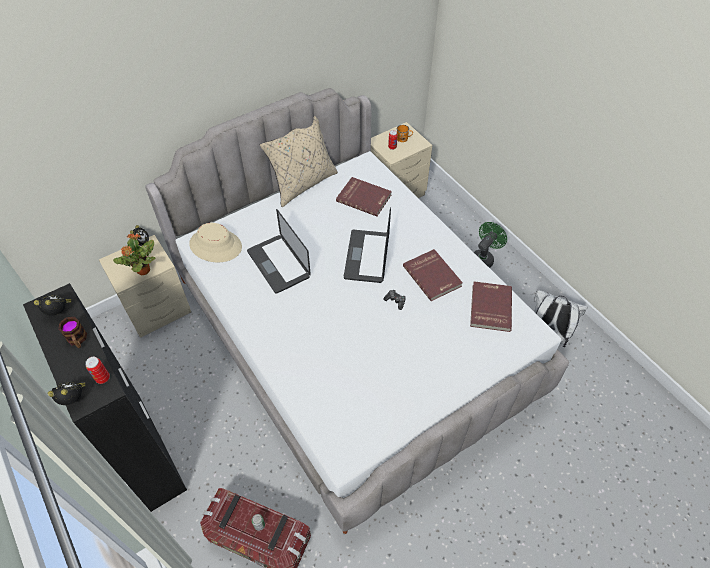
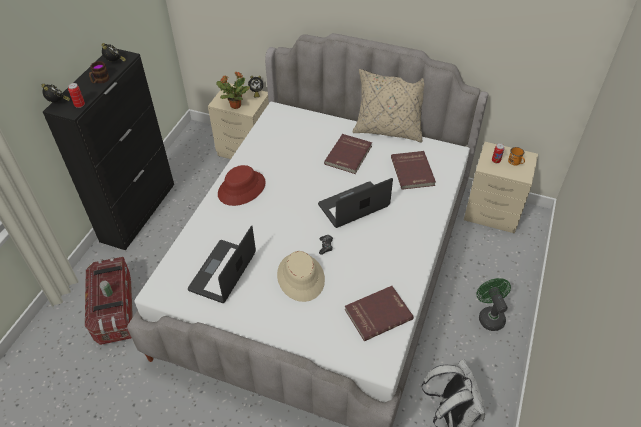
camera: 55 degrees right, 5 degrees down
beige hat [189,223,242,262] -> beige hat moved to [277,251,325,302]
laptop [247,209,311,294] -> laptop moved to [188,226,256,303]
red book [403,249,463,301] -> red book moved to [324,134,372,174]
green fan [474,222,507,268] -> green fan turned 105 degrees counterclockwise [476,278,511,331]
none -> red hat [218,165,266,206]

